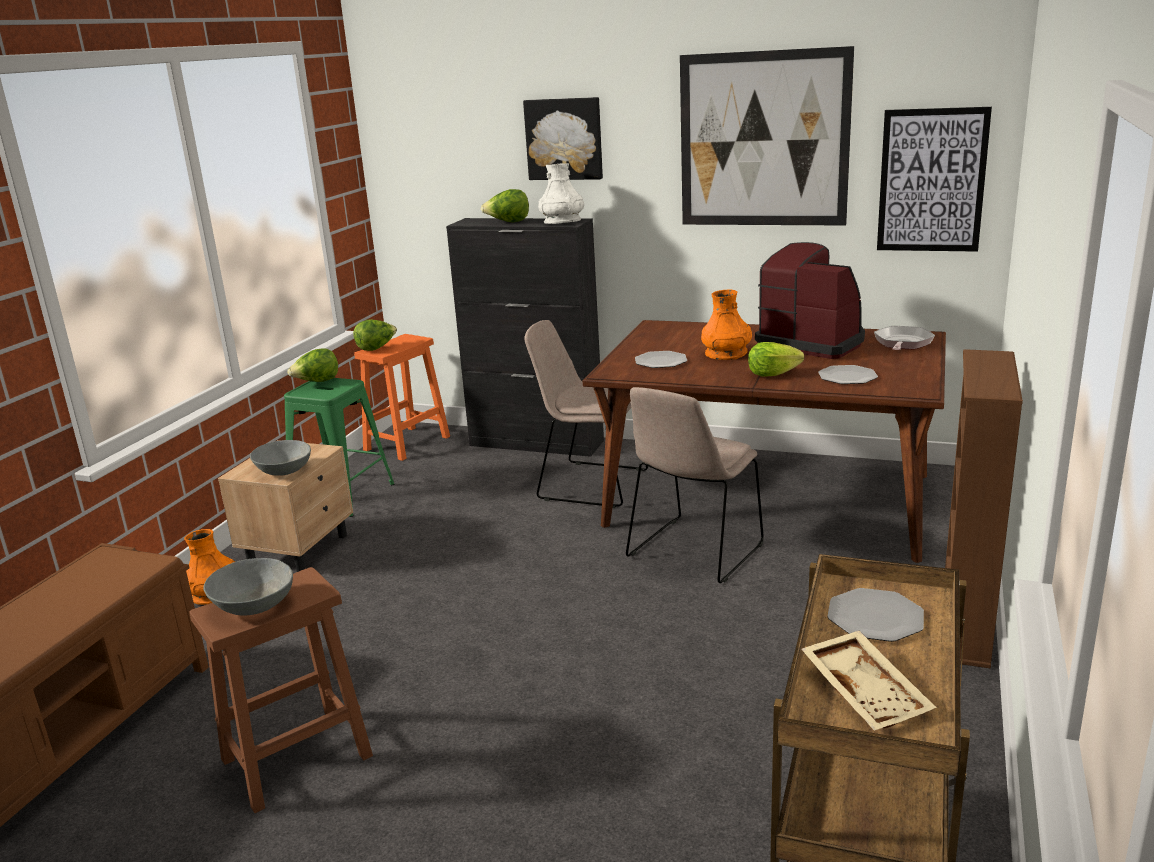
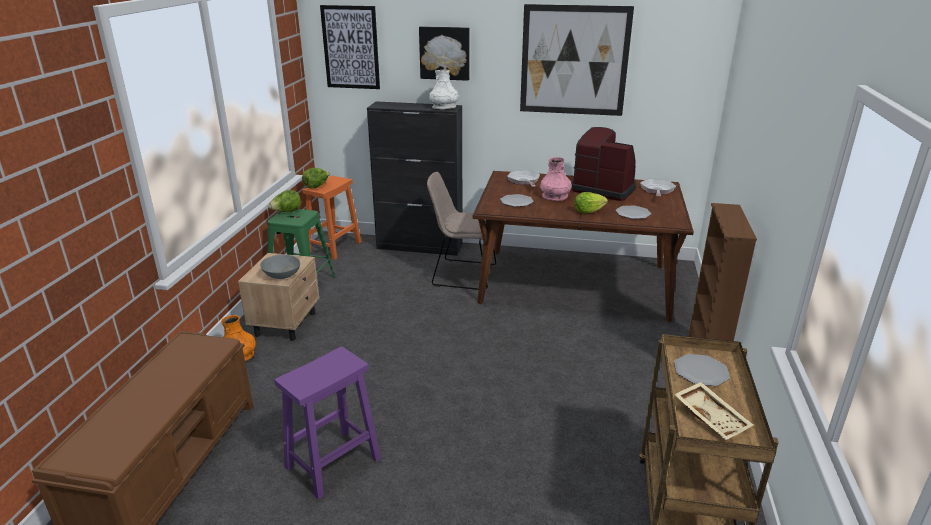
camera: 10 degrees left, 5 degrees up
brown stool [189,567,373,813] -> purple stool [274,347,381,500]
grey bowl [203,558,293,615] -> none
lettuce [481,189,529,222] -> none
beige chair [626,387,763,583] -> none
orange vase [701,289,752,360] -> pink vase [540,157,572,201]
picture [877,107,992,252] -> picture moved to [320,5,380,89]
none -> frying pan [507,170,540,187]

